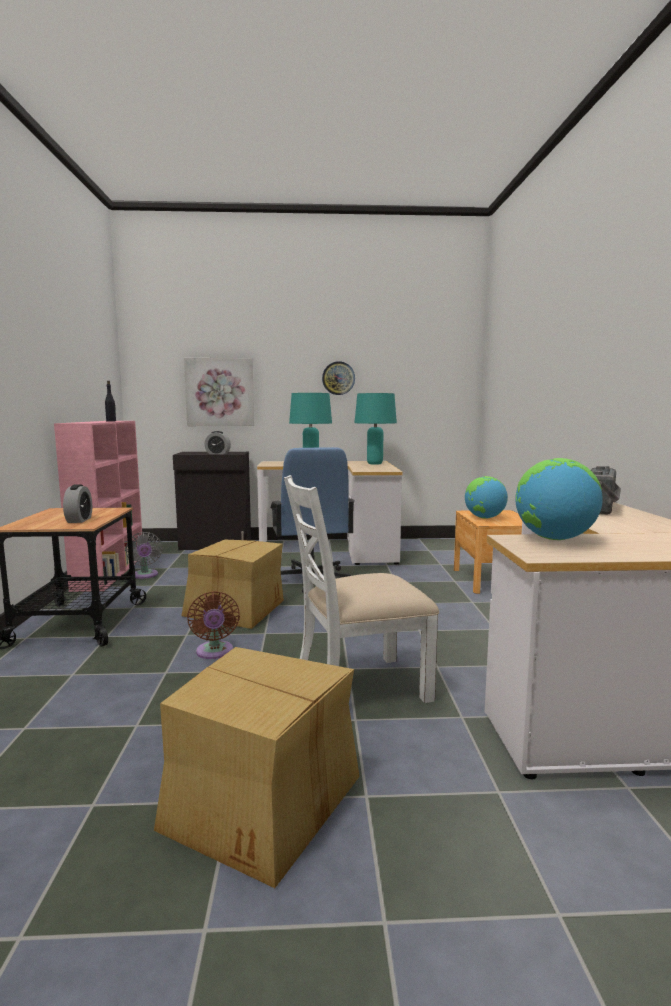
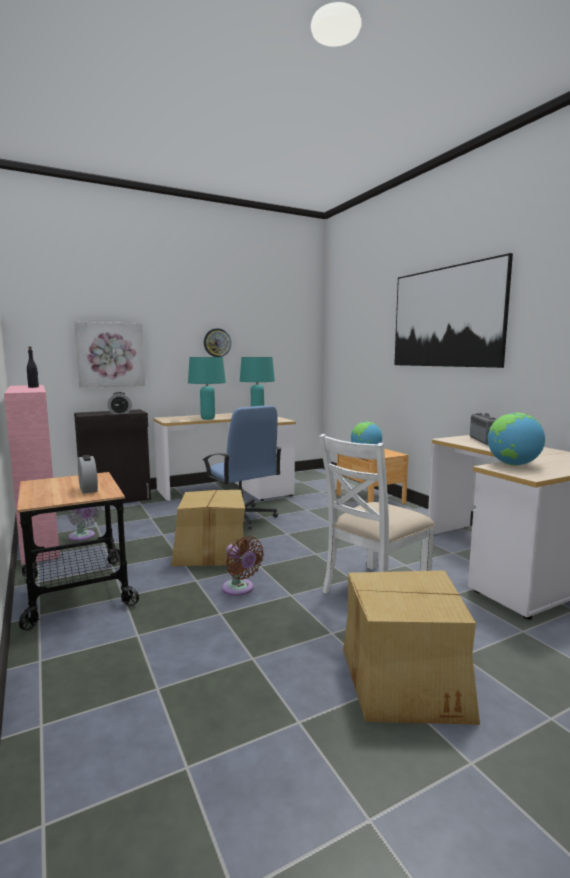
camera: 25 degrees left, 0 degrees up
none -> picture [394,253,513,368]

